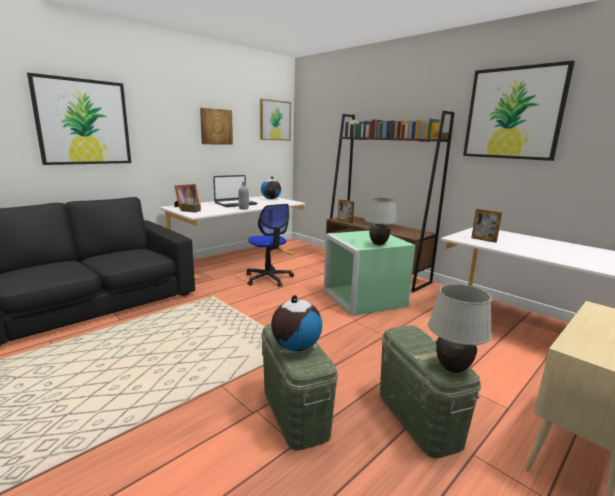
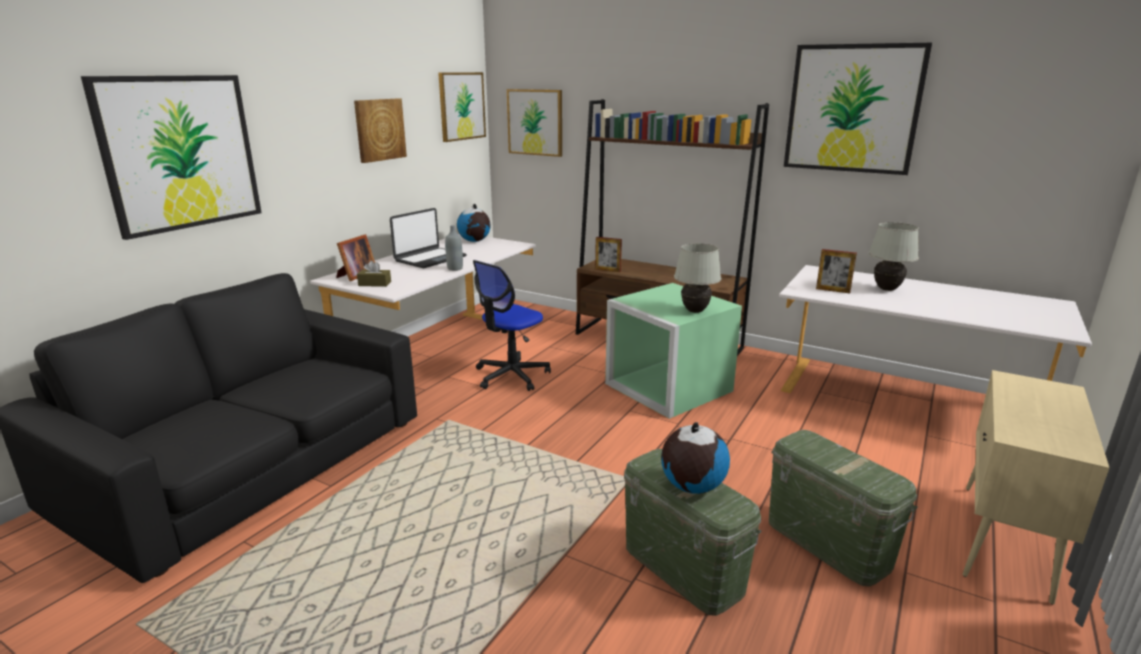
camera: 15 degrees left, 5 degrees up
office chair [246,204,294,287] -> office chair turned 90 degrees clockwise [473,260,551,391]
white table lamp [428,284,492,373] -> white table lamp moved to [868,222,919,291]
none -> picture [507,89,562,157]

